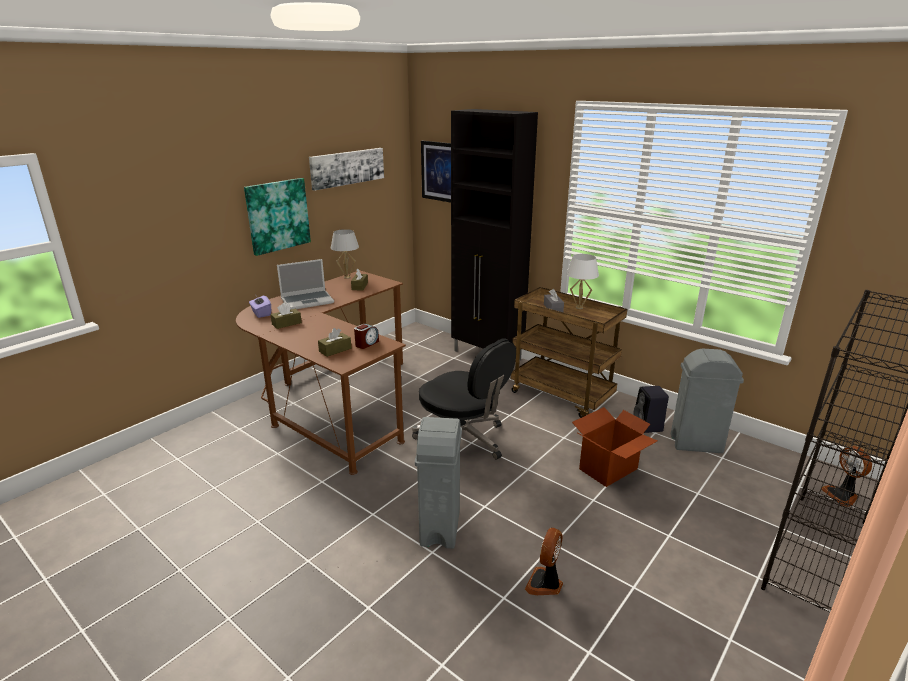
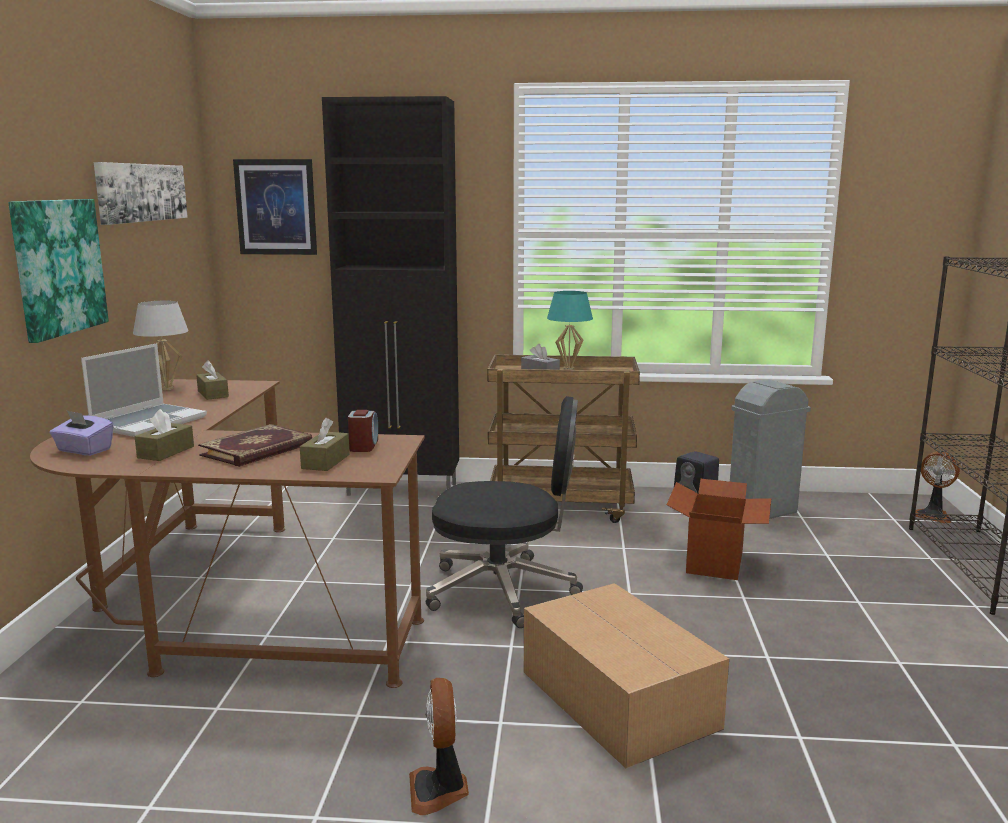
camera: 35 degrees left, 10 degrees down
grey trash can [415,417,462,549] -> cardboard box [524,583,729,768]
fan [525,528,563,595] -> fan moved to [409,678,469,815]
white table lamp [566,254,599,309] -> turquoise table lamp [547,291,593,370]
none -> book [198,424,312,467]

